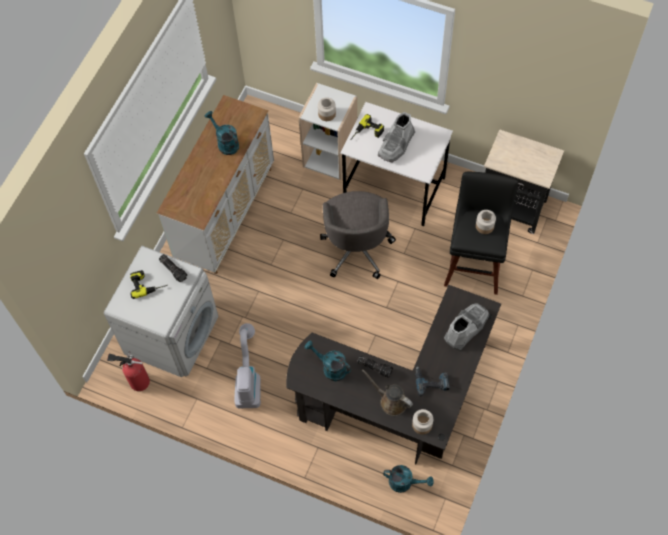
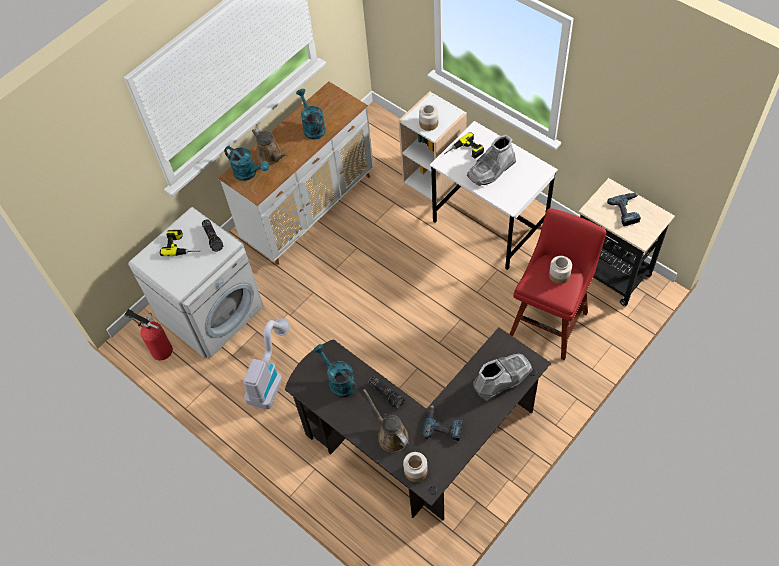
camera: 20 degrees right, 5 degrees down
grey office chair [320,191,396,279] -> none
turquoise watering can [383,465,434,493] -> turquoise watering can moved to [224,146,269,181]
black stool [444,171,518,295] -> red stool [510,208,606,360]
none -> brown watering can [252,127,288,166]
none -> power drill [607,193,641,226]

